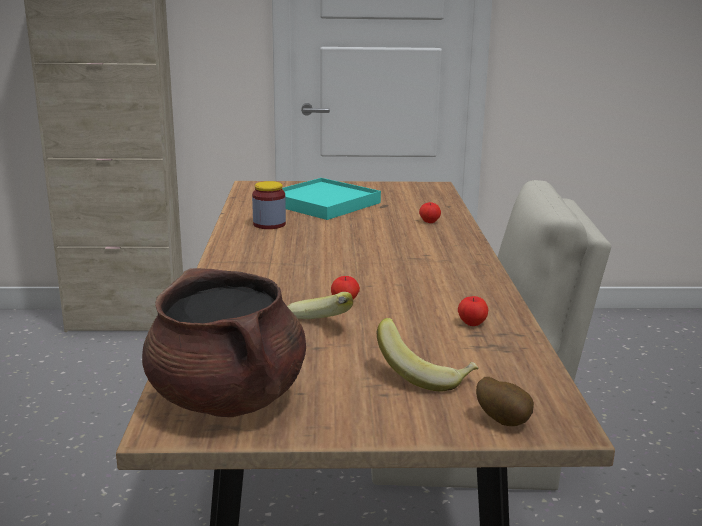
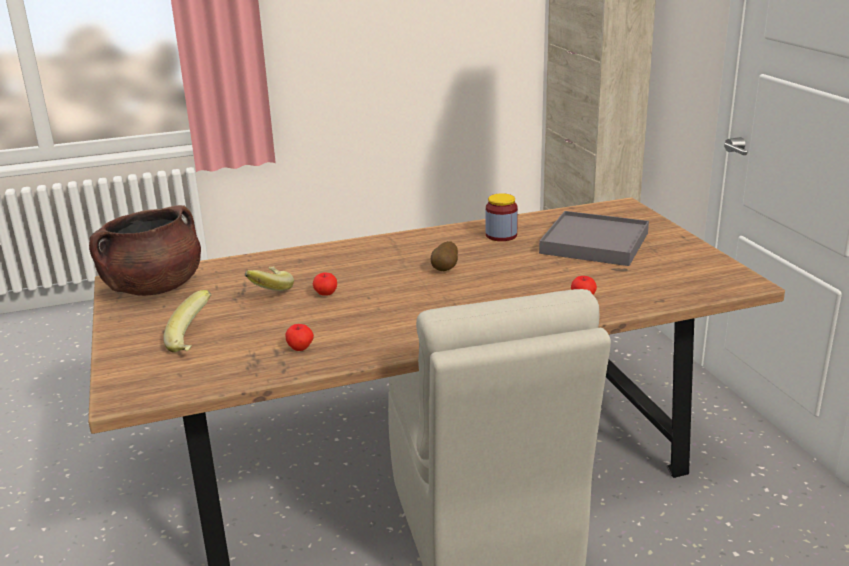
camera: 75 degrees right, 5 degrees up
turquoise tray [282,178,381,220] -> grey tray [539,211,649,266]
potato [476,377,534,426] -> potato moved to [431,241,458,271]

